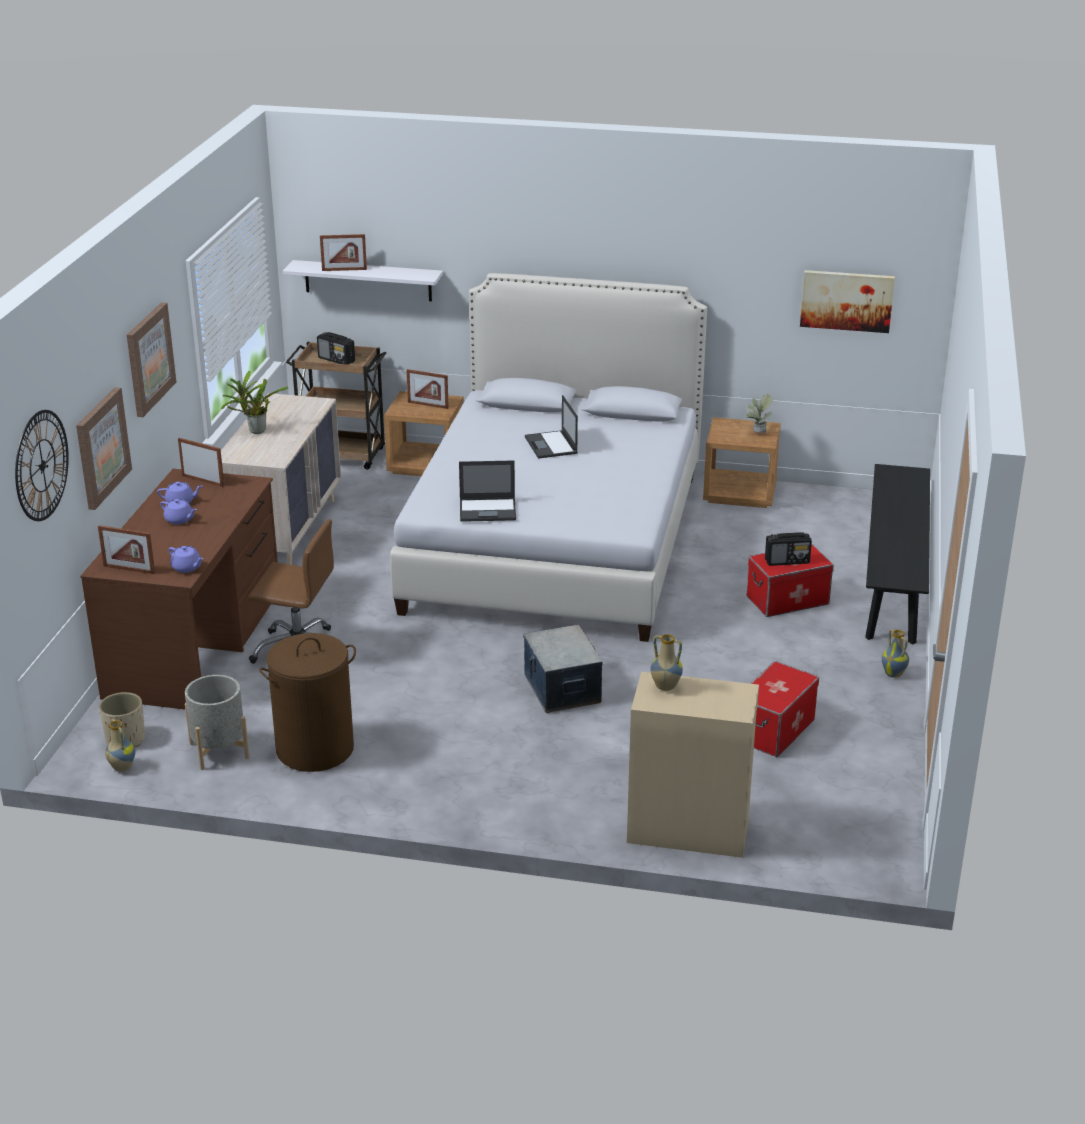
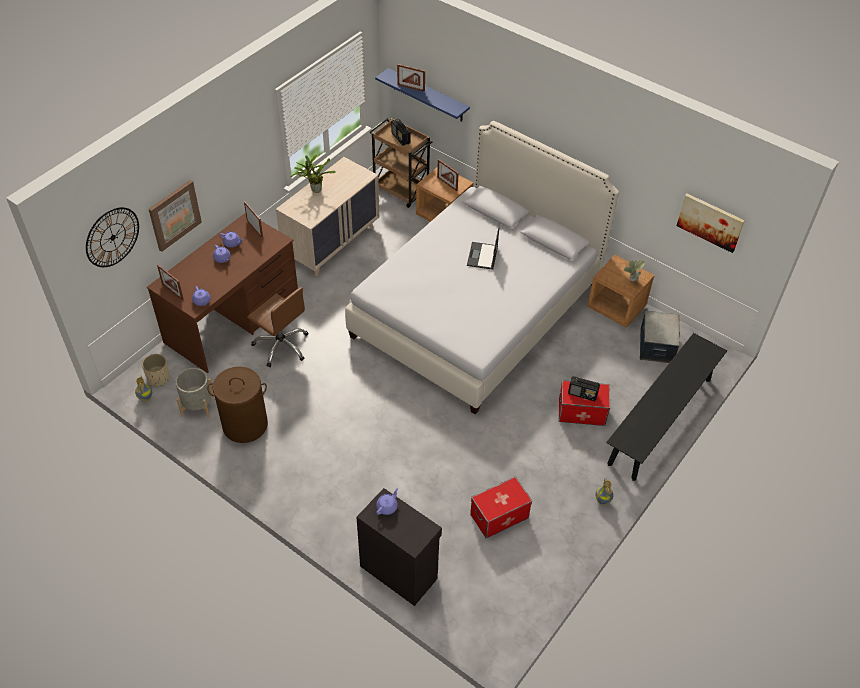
camera: 25 degrees right, 20 degrees up
picture [127,302,176,417] -> none
white shelf [283,260,443,301] -> blue shelf [375,68,470,122]
laptop [459,460,516,522] -> none
storage box [523,625,603,713] -> storage box moved to [640,311,680,363]
beige cabinet [627,672,759,858] -> black cabinet [357,488,442,606]
vase [650,634,683,691] -> purple teapot [376,488,398,515]

